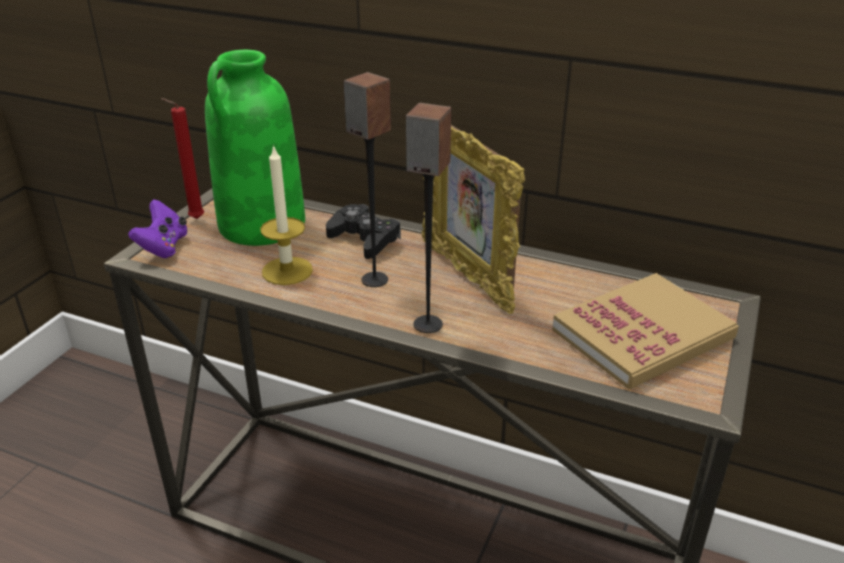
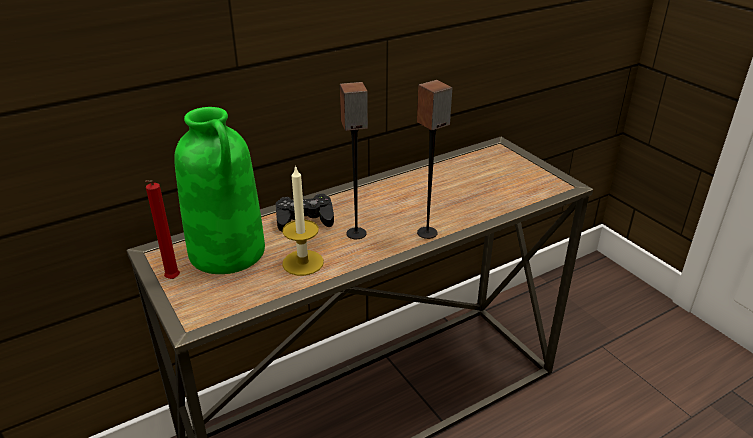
camera: 55 degrees left, 0 degrees up
purple game controller [128,200,187,258] -> none
picture frame [422,125,525,314] -> none
book [552,273,739,389] -> none

